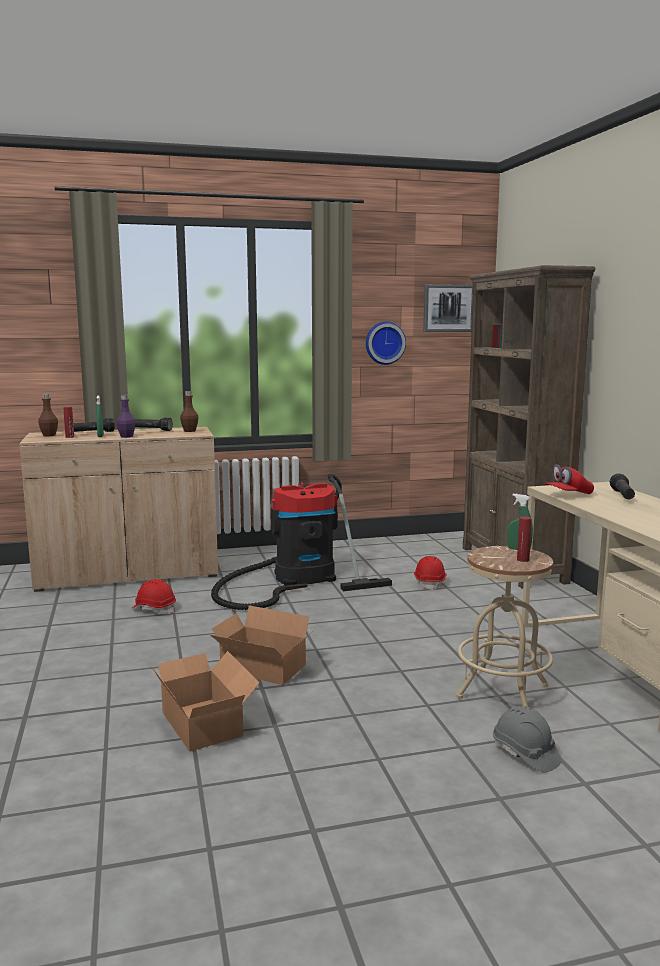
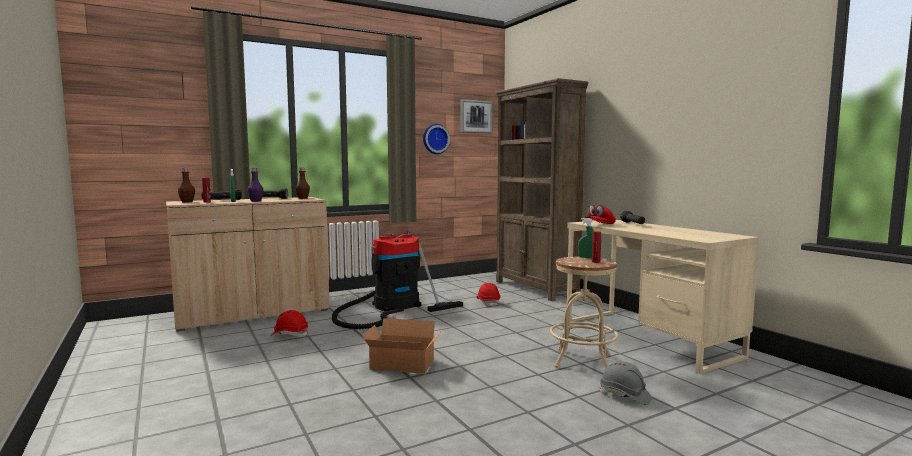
camera: 15 degrees left, 5 degrees down
cardboard box [150,651,260,752] -> none

